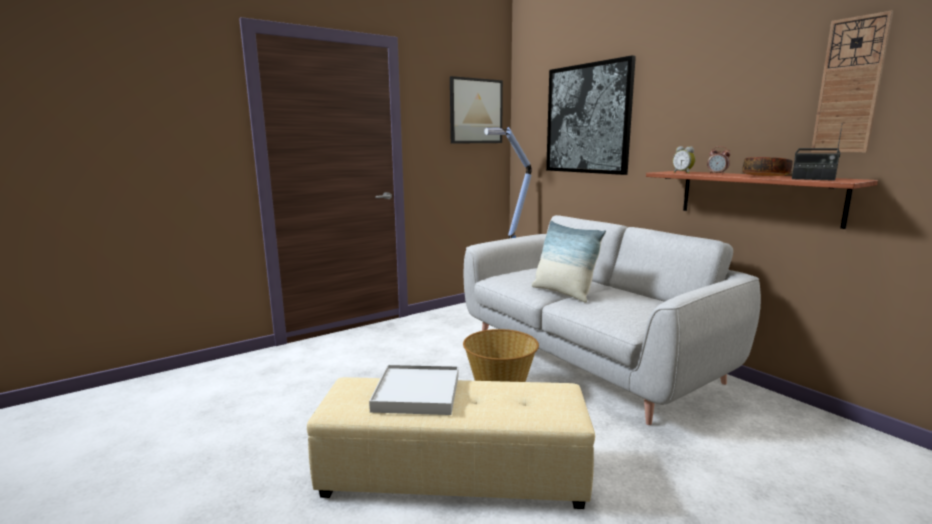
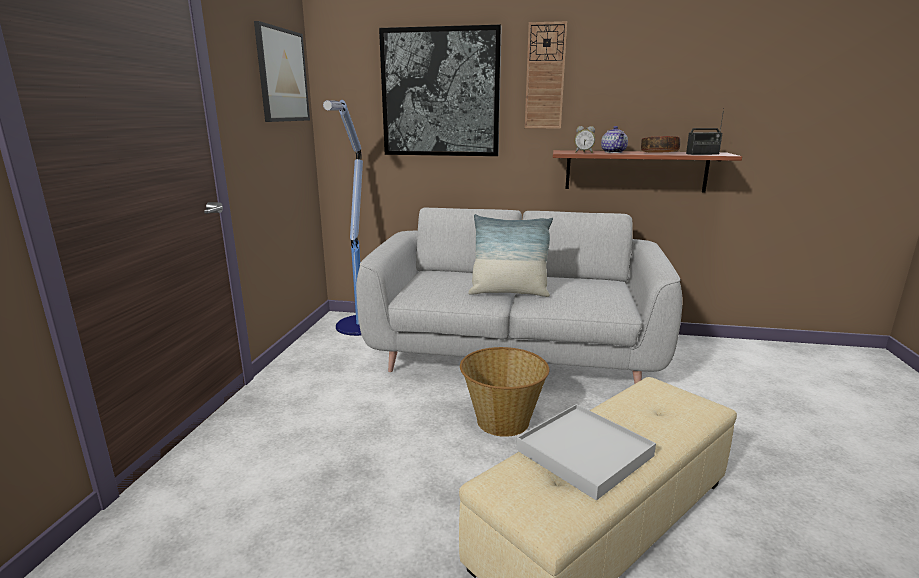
camera: 45 degrees left, 5 degrees up
alarm clock [707,146,731,175] -> teapot [601,126,628,153]
wall clock [811,11,893,153] -> wall clock moved to [525,21,567,129]

